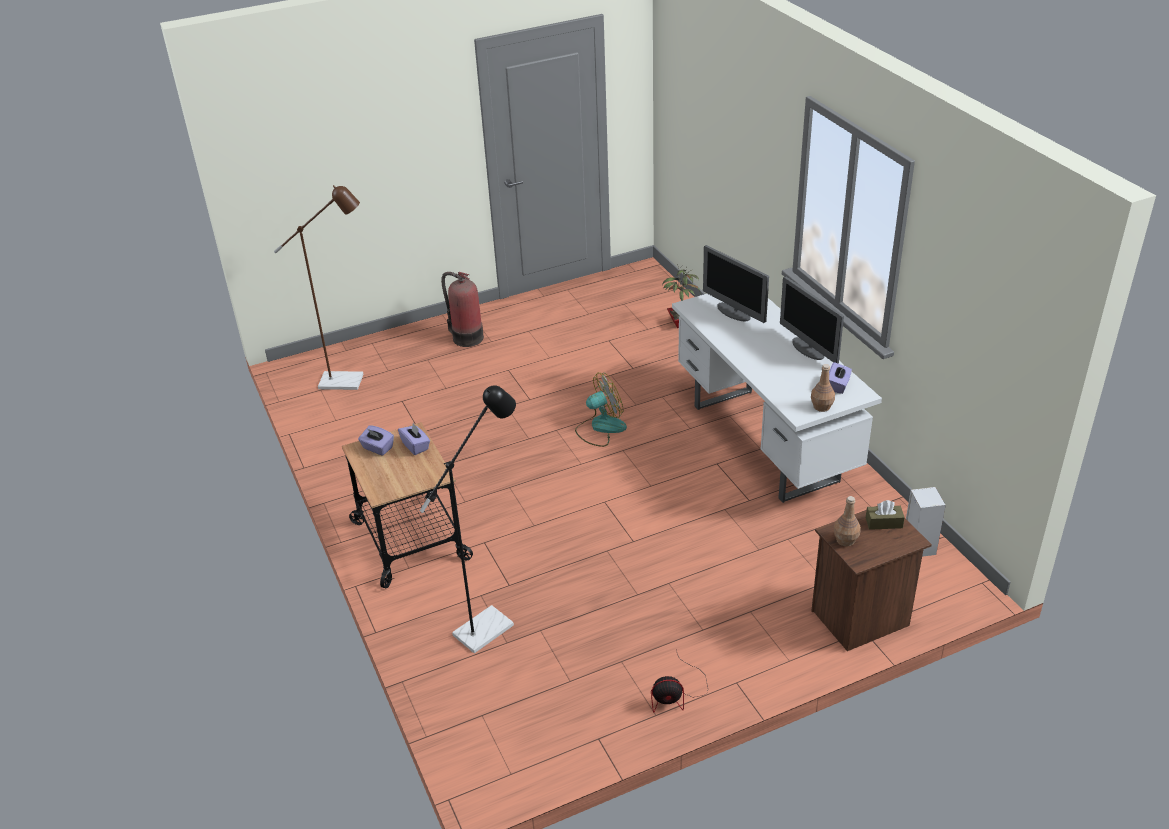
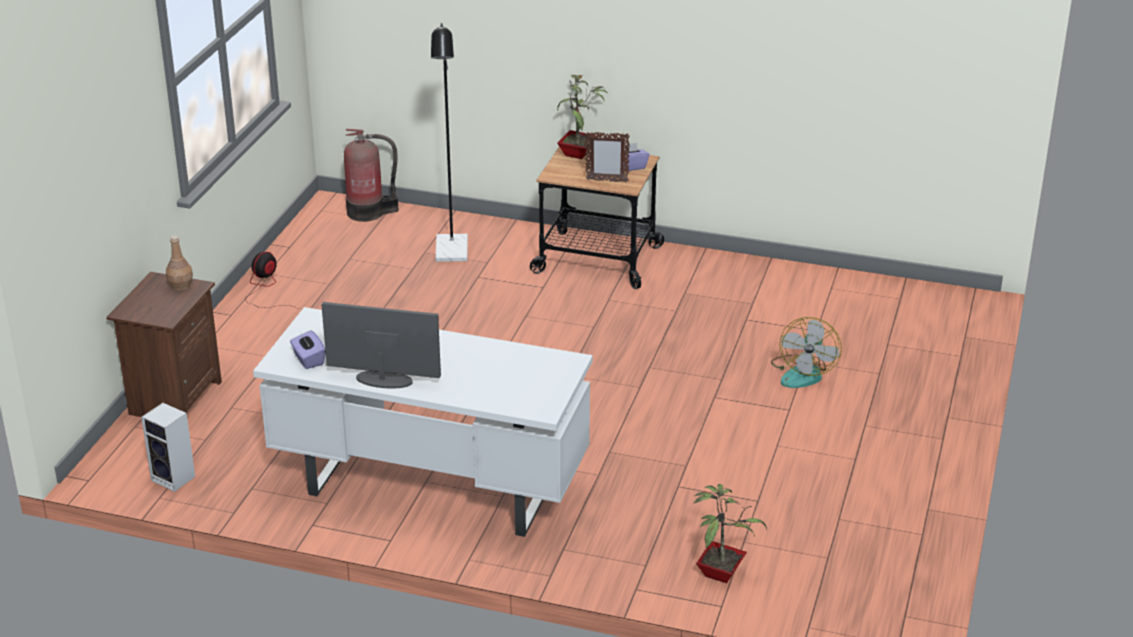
camera: 130 degrees right, 5 degrees down
brown floor lamp [274,185,364,390] -> none
purple tissue box [398,423,430,455] -> picture frame [585,132,630,182]
fire extinguisher [441,272,484,347] -> fire extinguisher moved to [344,129,398,222]
fan [575,372,627,447] -> fan moved to [771,317,842,388]
monitor [703,245,769,323] -> none
brown bottle [811,364,835,412] -> none
brown tissue box [866,500,905,530] -> none
none -> potted plant [557,75,608,159]

